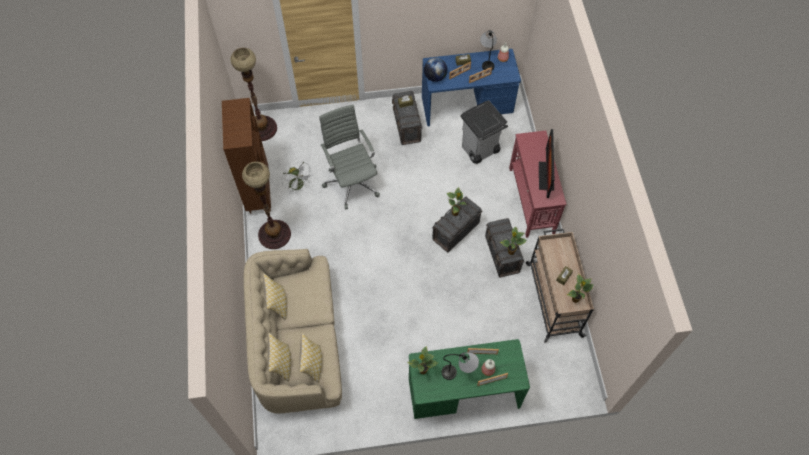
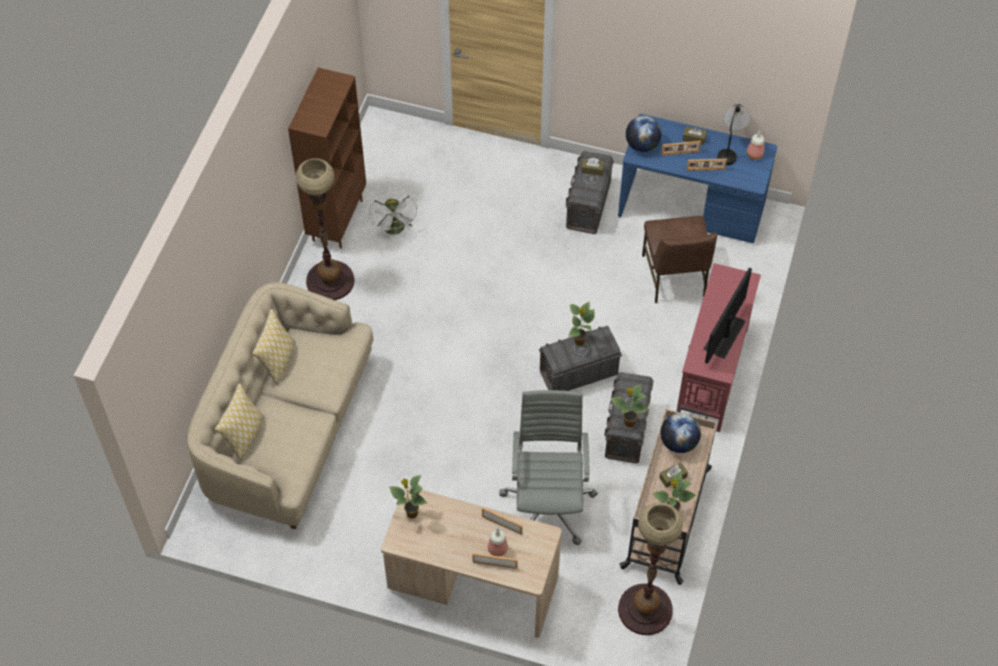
camera: 25 degrees right, 5 degrees down
floor lamp [230,48,277,141] -> floor lamp moved to [618,502,683,635]
pillow [299,333,322,383] -> none
grey office chair [319,105,380,209] -> grey office chair moved to [499,390,598,546]
green desk [409,339,530,419] -> beige desk [381,486,562,638]
table lamp [441,352,479,380] -> none
grey trash can [460,100,508,164] -> brown chair [642,216,718,303]
none -> globe [661,413,701,453]

